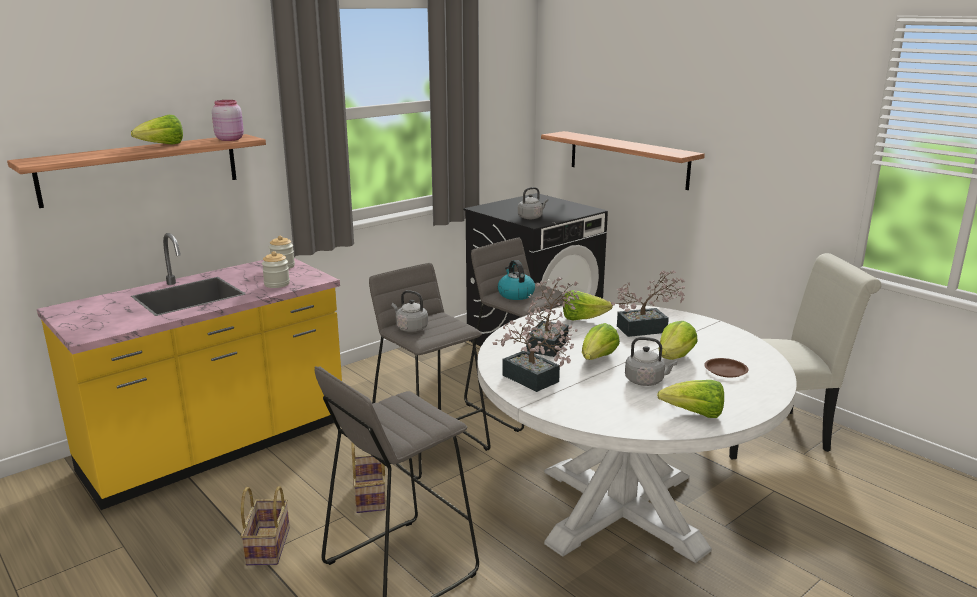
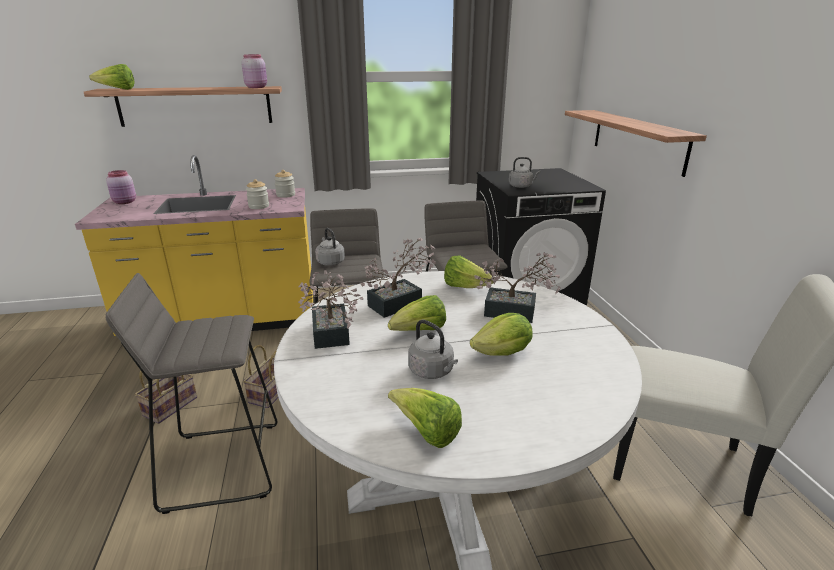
camera: 30 degrees right, 5 degrees up
lettuce [131,115,183,145] -> lettuce moved to [89,64,135,90]
kettle [498,260,535,300] -> none
brown plate [704,358,748,377] -> none
none -> pink jar [106,170,136,204]

